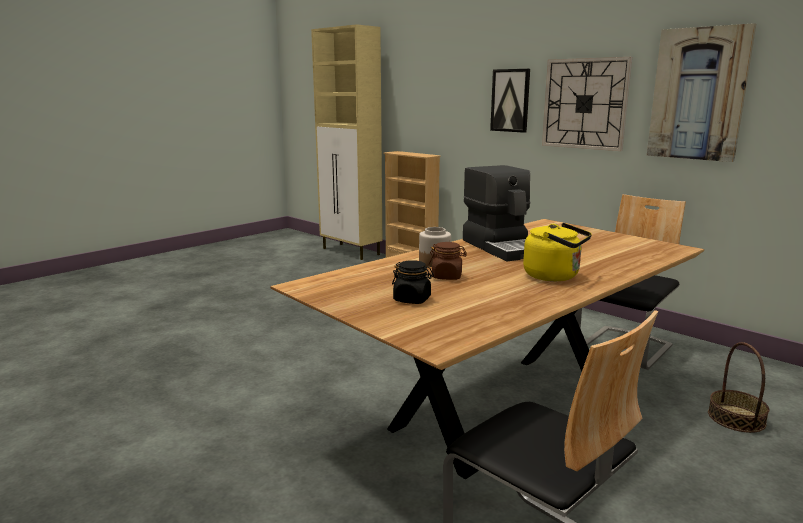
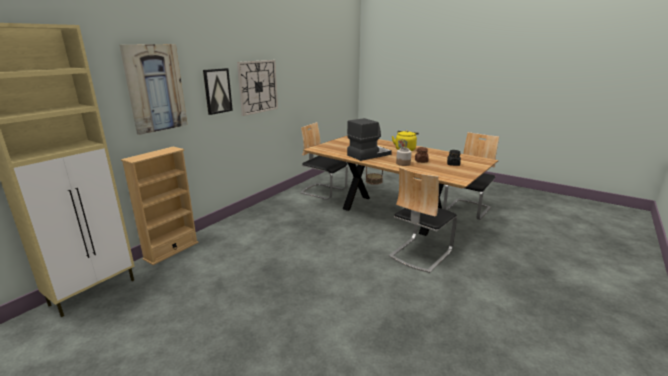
camera: 100 degrees left, 5 degrees up
picture [647,23,756,162] -> picture moved to [120,44,187,135]
none -> chair [389,167,457,273]

